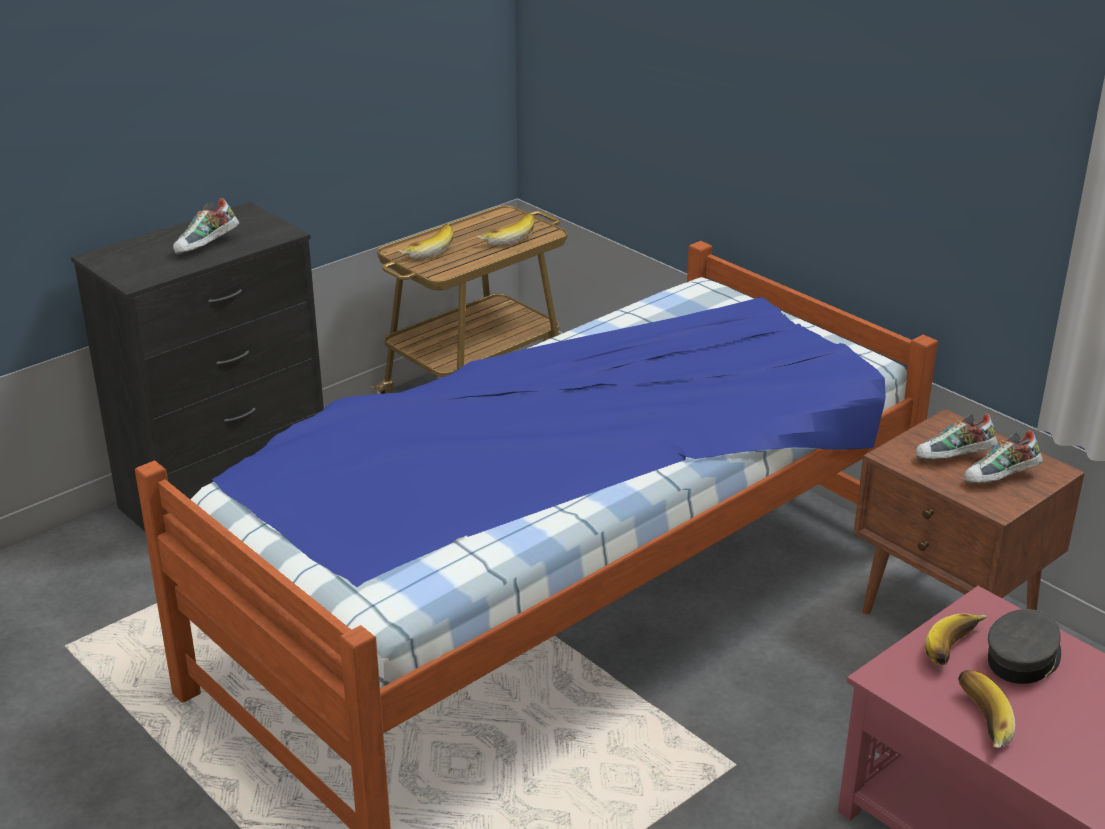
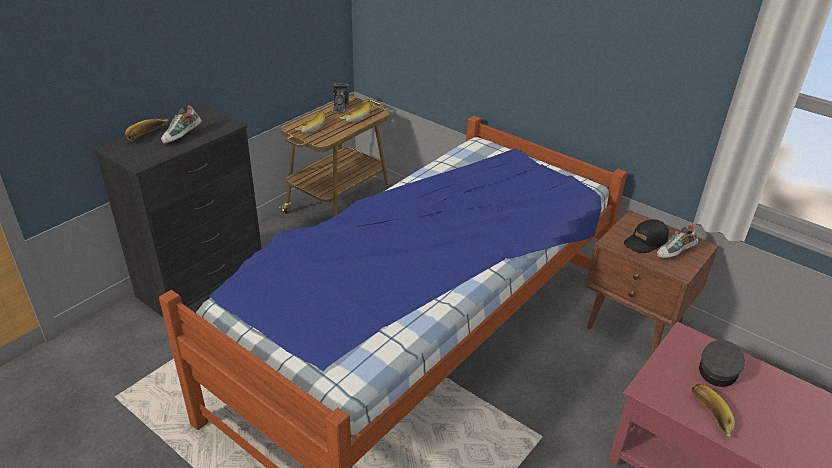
camera: 10 degrees left, 5 degrees up
shoe [916,414,998,459] -> black cap [624,219,669,253]
banana [925,614,987,665] -> banana moved to [125,119,168,141]
none -> camera [332,83,349,113]

